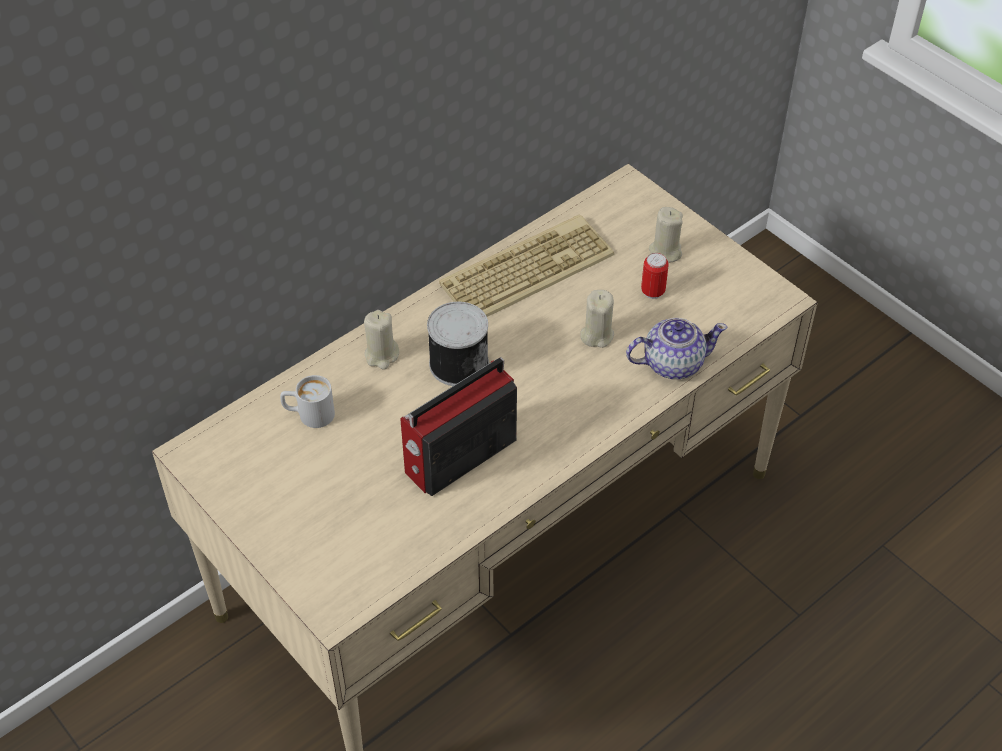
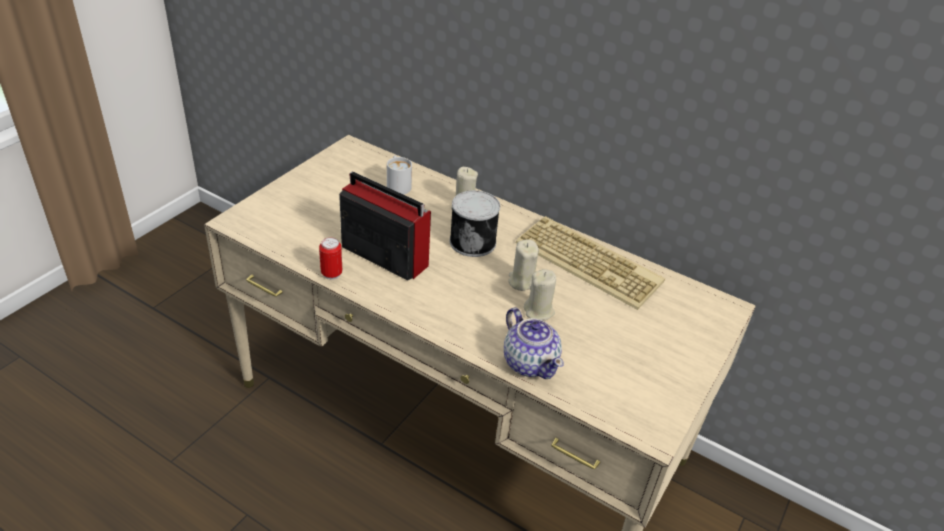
camera: 70 degrees right, 10 degrees down
can [641,253,669,299] -> can moved to [319,237,342,280]
beige candle [649,207,683,263] -> beige candle moved to [509,240,539,291]

